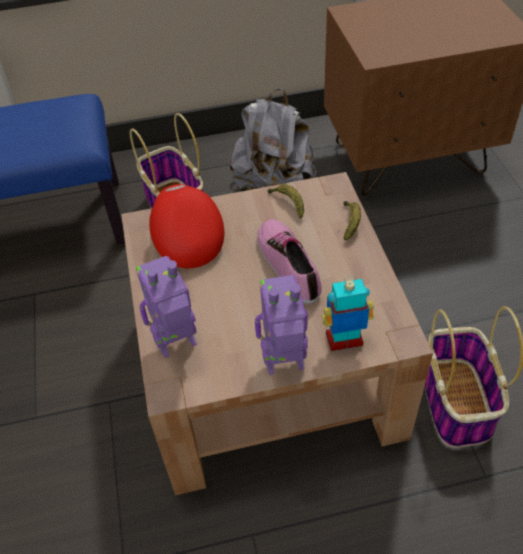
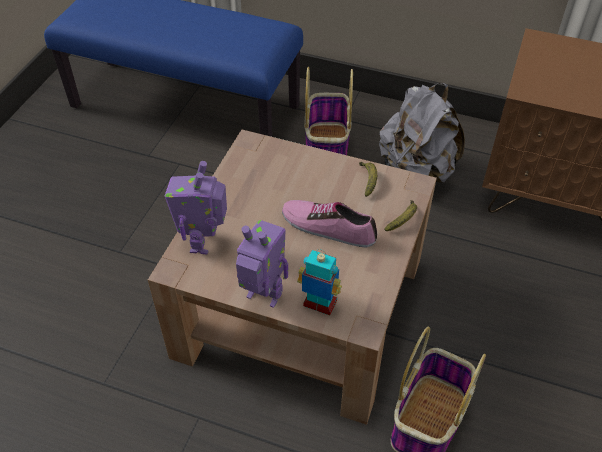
camera: 30 degrees right, 0 degrees up
toy robot [136,256,197,358] -> toy robot turned 90 degrees counterclockwise [165,161,227,255]
red cap [149,184,224,269] -> none
shoe [257,219,322,304] -> shoe turned 75 degrees counterclockwise [282,200,377,247]

